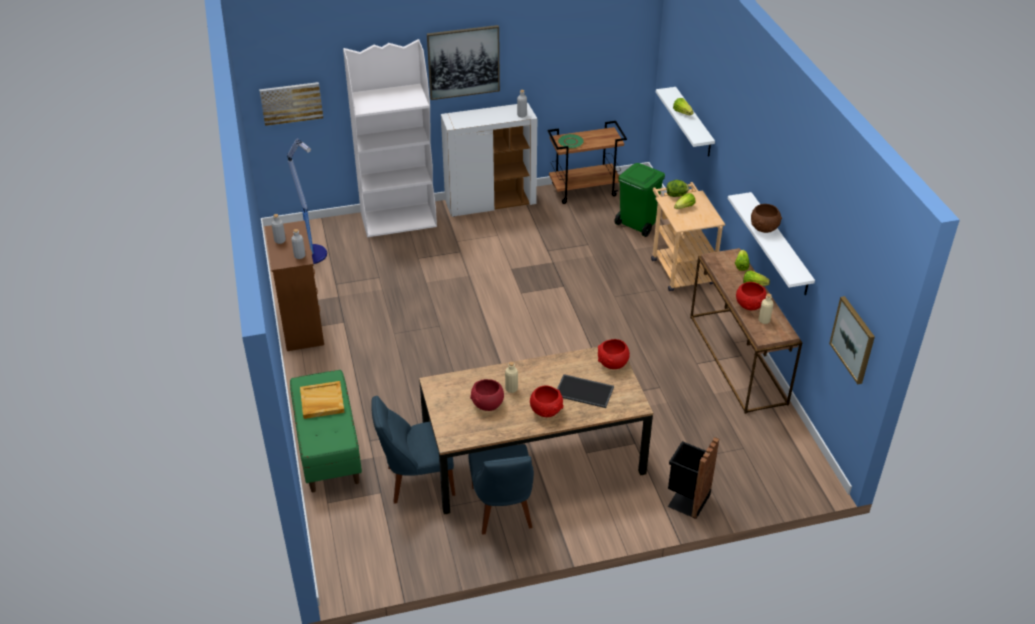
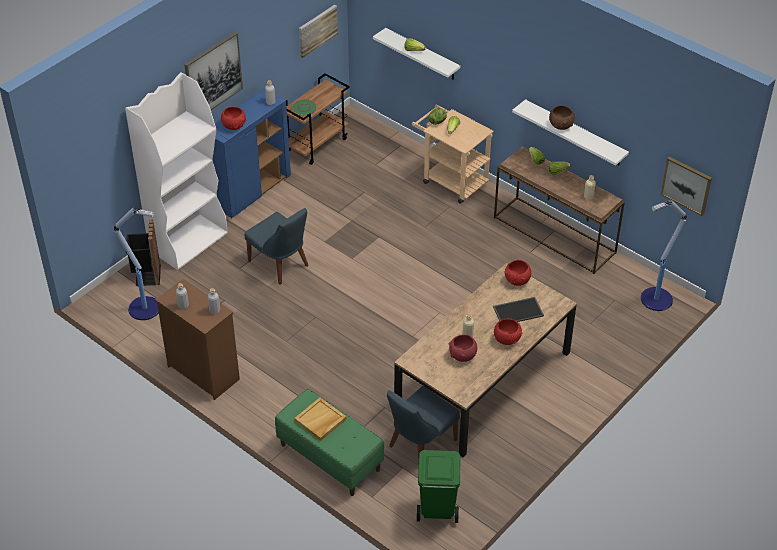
camera: 35 degrees left, 5 degrees up
picture [259,82,323,126] -> picture moved to [299,5,338,58]
white cabinet [441,103,537,217] -> blue cabinet [213,89,291,218]
blue chair [468,444,534,535] -> blue chair moved to [245,208,309,285]
green trash can [614,163,665,237] -> green trash can moved to [417,450,460,523]
black trash can [668,437,719,519] -> black trash can moved to [126,220,161,286]
red bowl [736,282,767,310] -> red bowl moved to [221,107,247,130]
none -> floor lamp [641,199,687,311]

